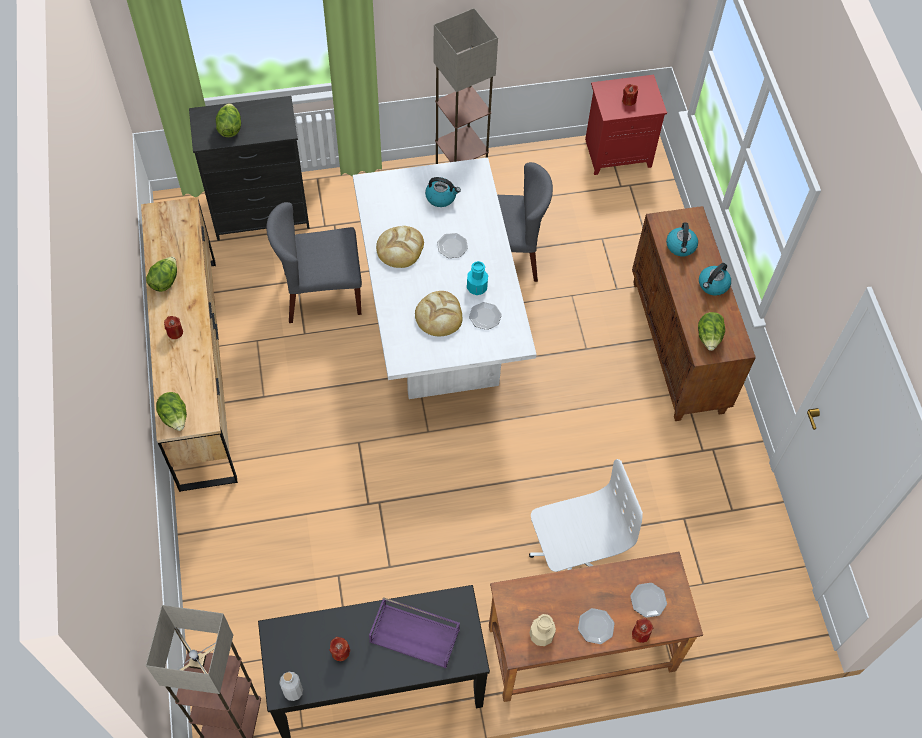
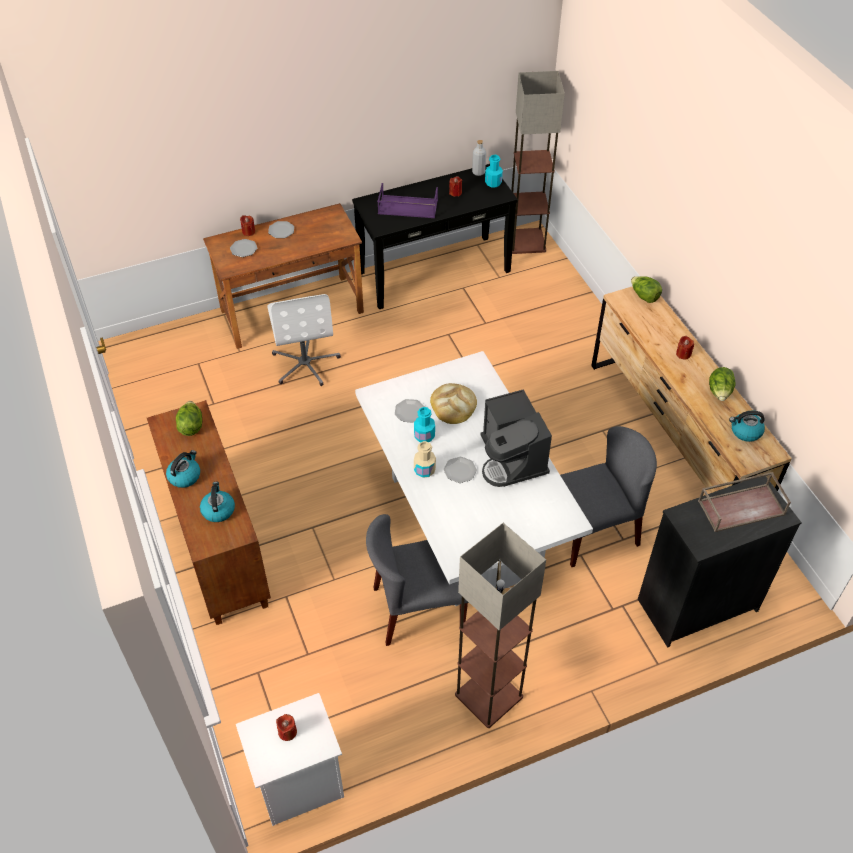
camera: 170 degrees right, 10 degrees down
lettuce [216,103,241,137] -> brown tray [698,472,791,532]
bread [376,226,424,268] -> coffee machine [481,389,552,487]
kettle [425,177,461,207] -> kettle moved to [729,411,765,442]
white office chair [529,459,643,572] -> white office chair turned 75 degrees counterclockwise [267,294,341,386]
beige bottle [530,614,556,646] -> beige bottle moved to [414,441,436,478]
red nightstand [585,75,667,175] -> white nightstand [236,693,344,826]
none -> turquoise bottle [485,155,503,187]

